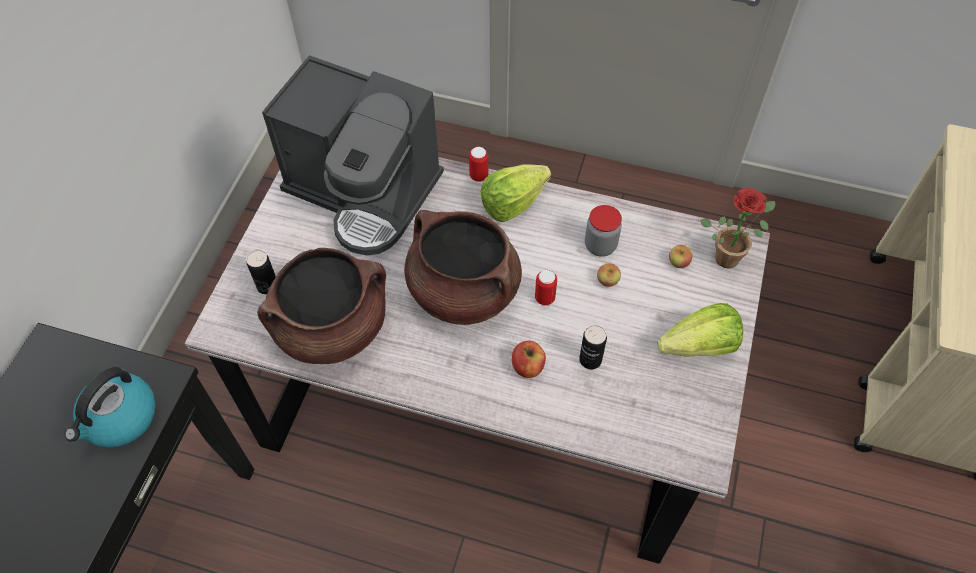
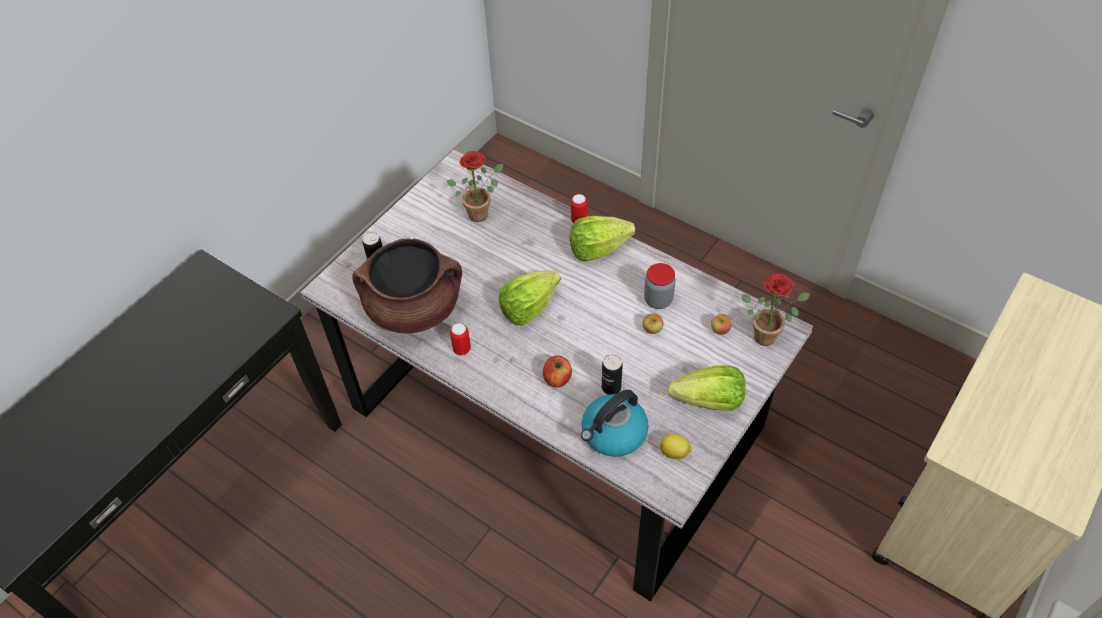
camera: 20 degrees right, 5 degrees down
kettle [65,367,155,448] -> kettle moved to [581,390,648,457]
coffee machine [262,55,444,255] -> potted plant [447,151,503,222]
brown cooking pot [404,210,522,325] -> lettuce [499,270,561,325]
can [535,270,557,306] -> can moved to [450,323,471,355]
none -> lemon [660,433,692,459]

